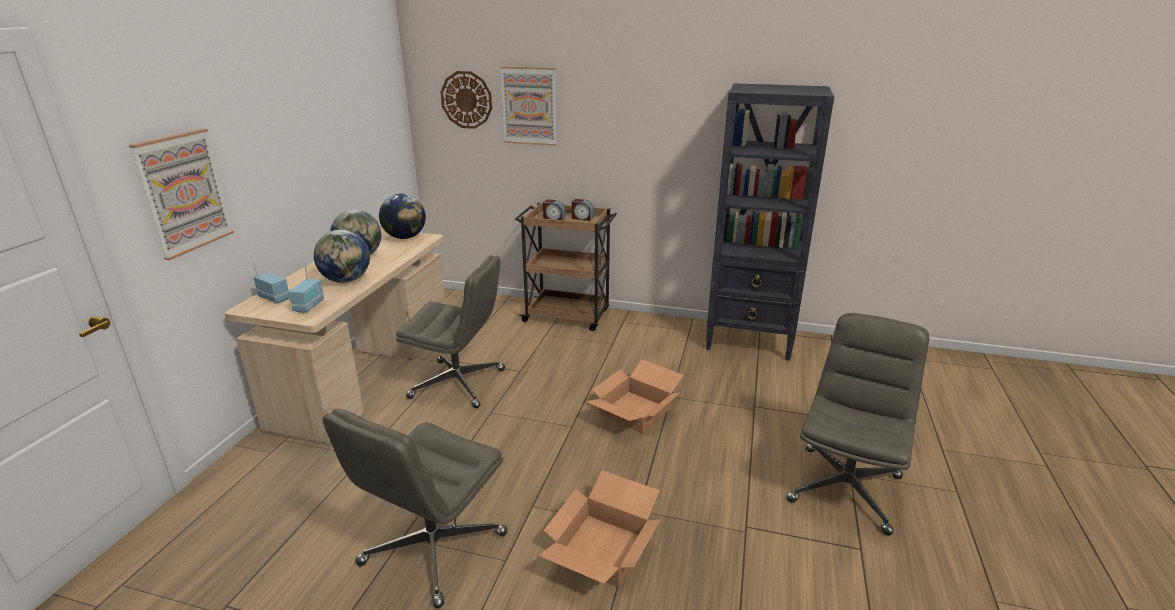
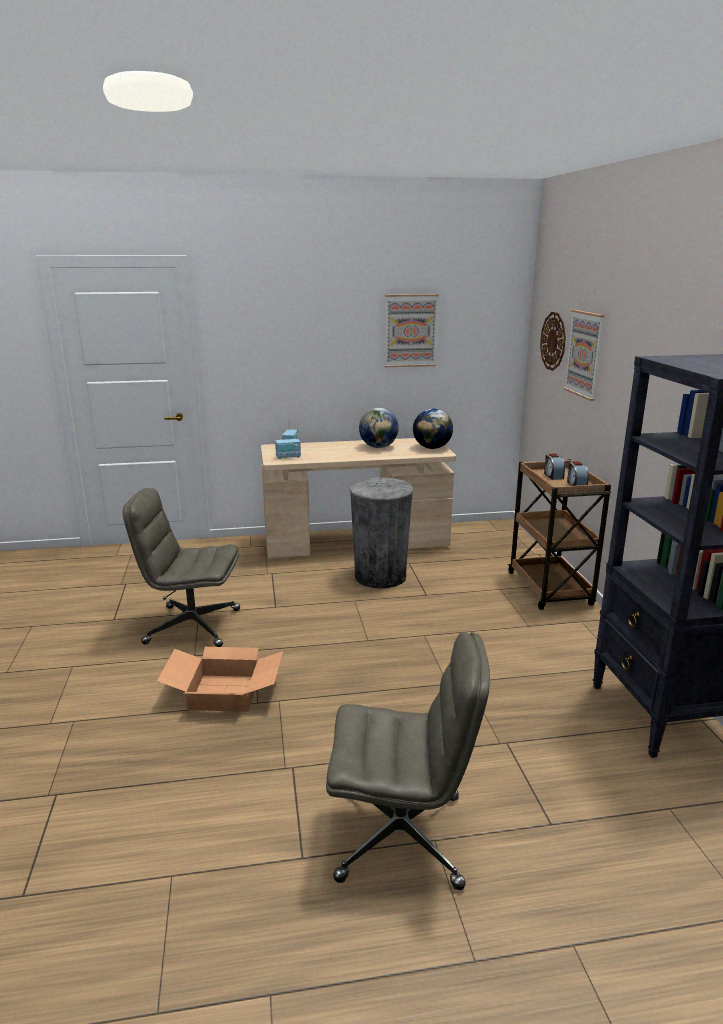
camera: 65 degrees right, 5 degrees down
picture [129,129,234,260] -> picture moved to [385,294,439,367]
globe [314,230,370,283] -> none
grey office chair [396,255,505,408] -> grey trash can [349,478,414,588]
cardboard box [585,360,684,433] -> none

